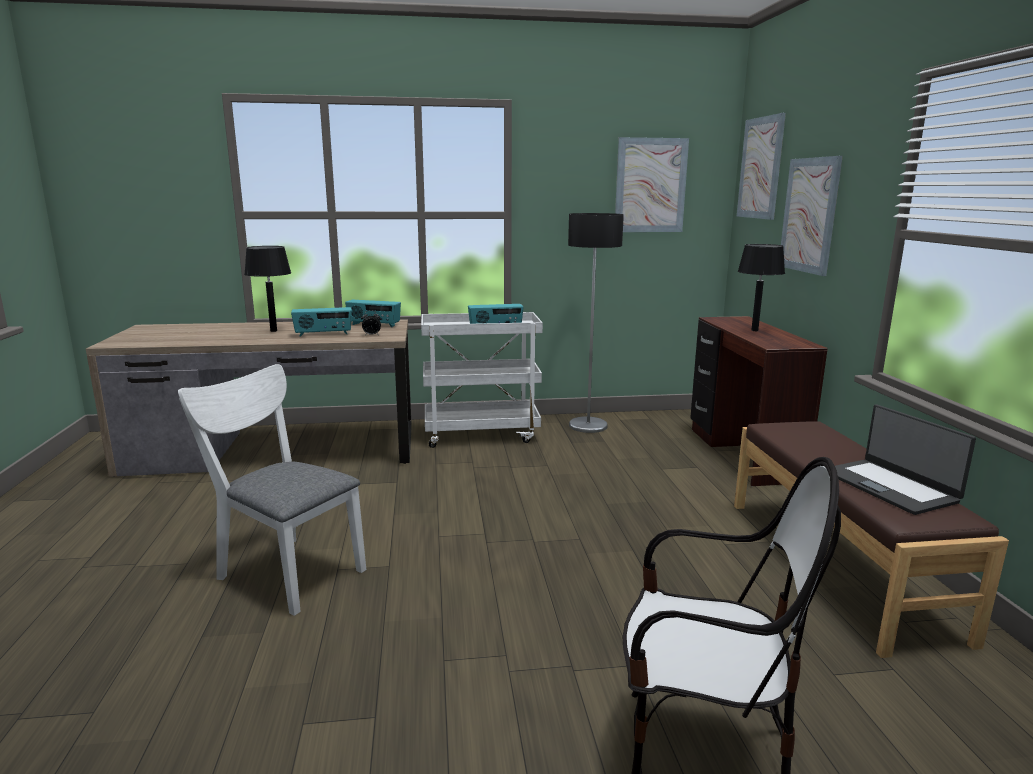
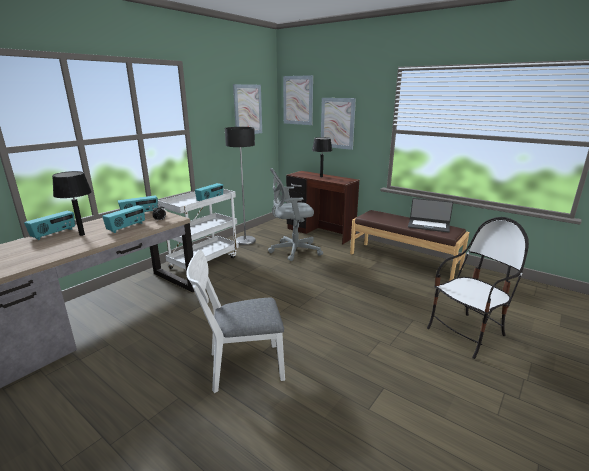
camera: 45 degrees left, 5 degrees up
none -> radio [24,211,75,240]
none -> grey office chair [268,168,323,261]

